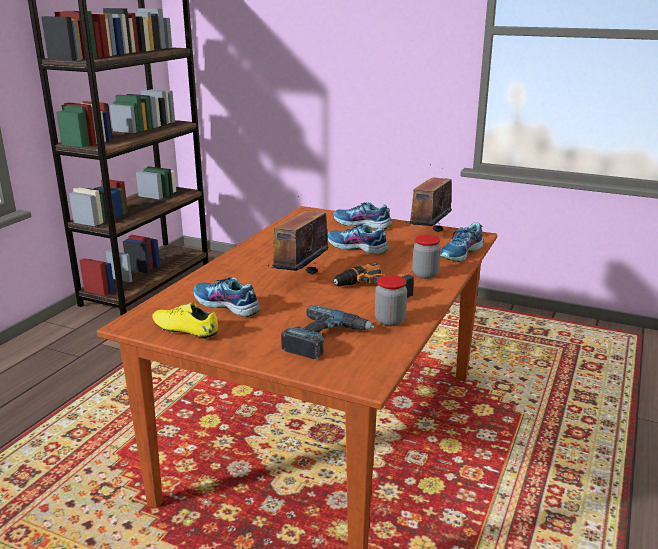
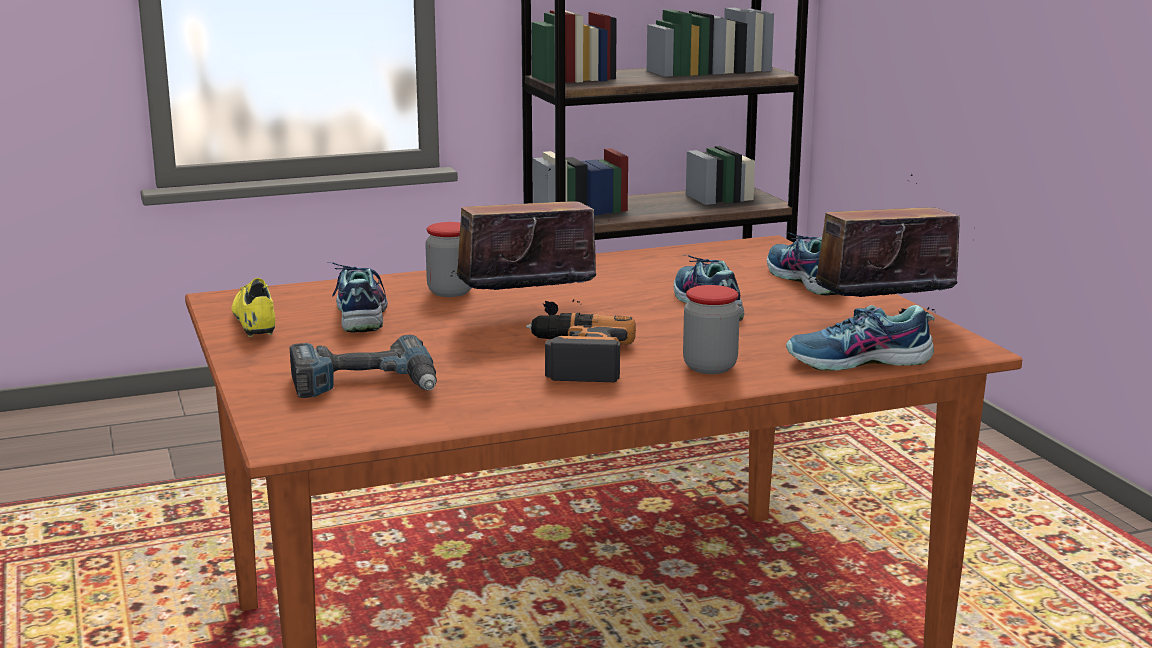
camera: 45 degrees right, 5 degrees down
jar [375,275,407,326] -> jar moved to [425,222,472,297]

